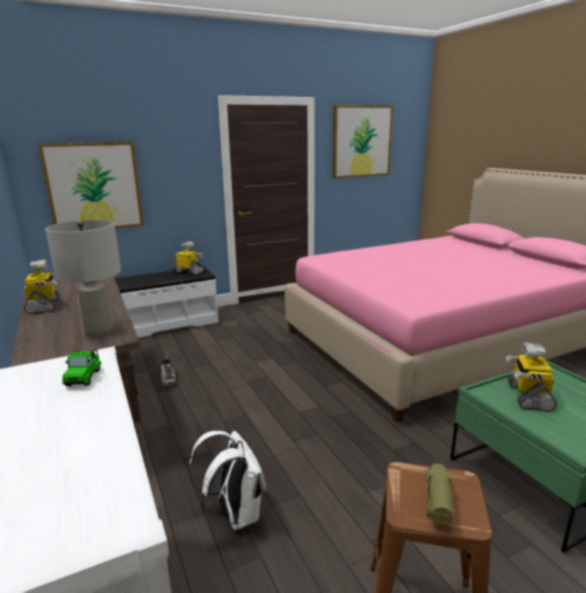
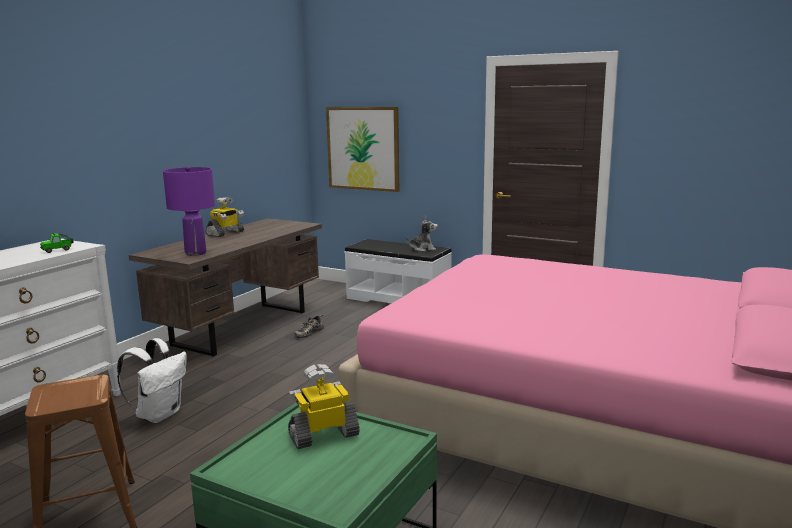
camera: 55 degrees right, 5 degrees down
grey table lamp [45,220,121,337] -> purple table lamp [163,166,215,256]
toy robot [172,241,204,275] -> plush toy [406,216,438,251]
picture [333,105,393,178] -> none
toy truck [426,463,454,526] -> none

